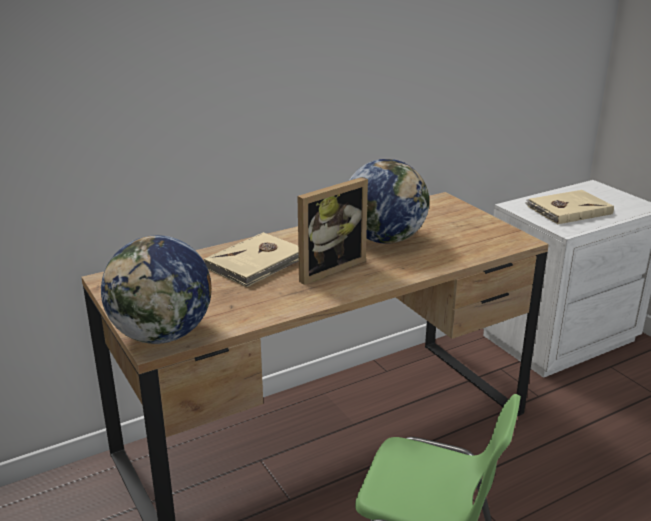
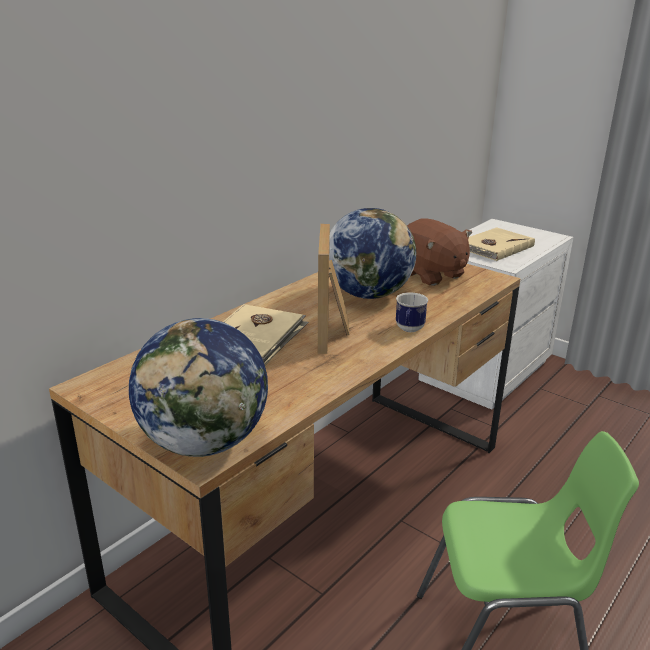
camera: 20 degrees left, 0 degrees up
picture frame [297,177,368,285] -> picture frame turned 150 degrees clockwise [318,224,349,354]
none -> mug [396,292,428,332]
none -> brown plush toy [407,219,472,286]

